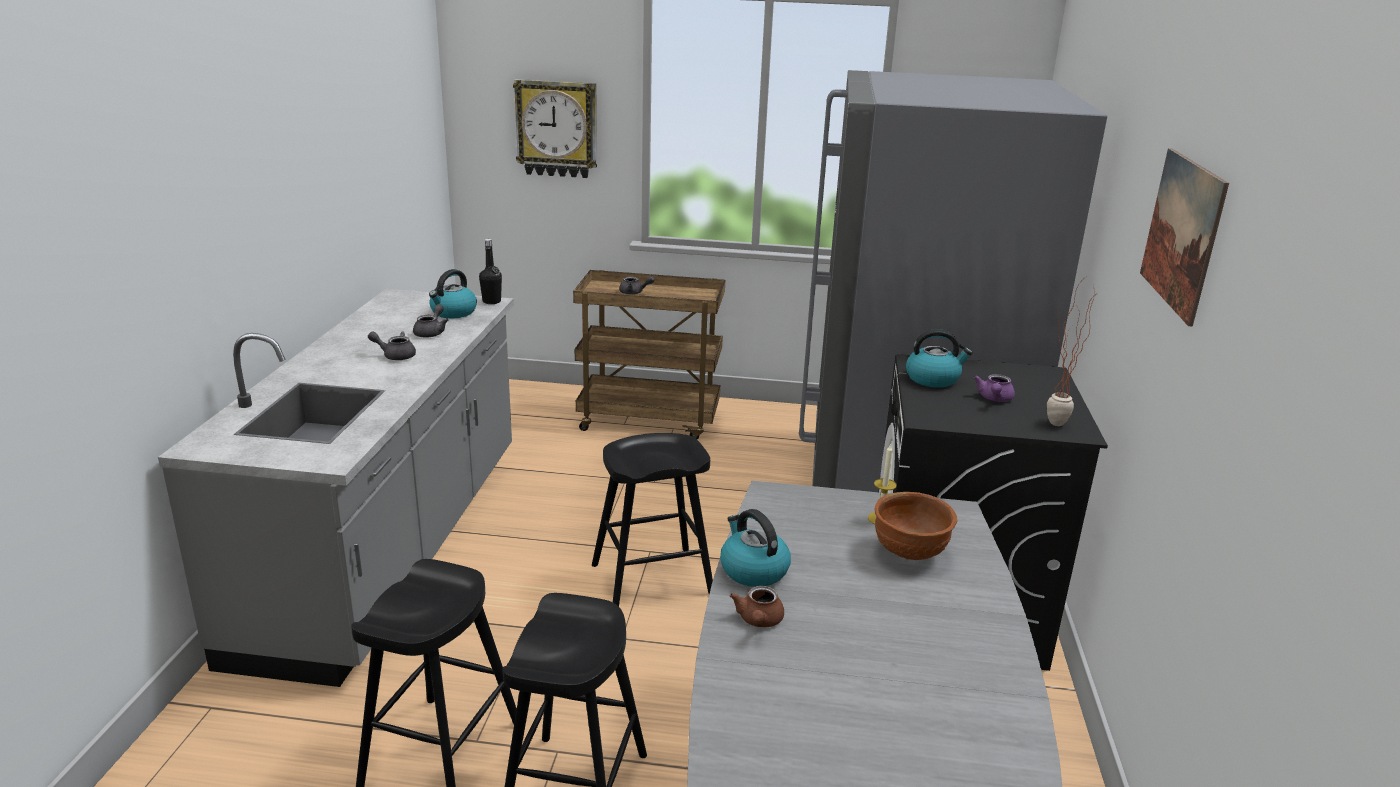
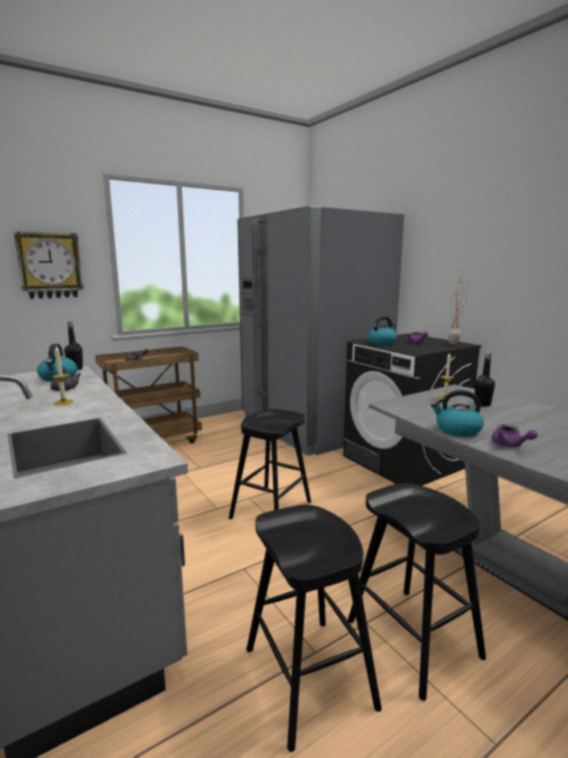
camera: 40 degrees left, 10 degrees down
grey teapot [368,331,416,360] -> candle [52,345,74,405]
brown teapot [730,586,784,627] -> purple teapot [491,424,538,447]
brown bowl [875,492,957,560] -> black bottle [475,352,495,407]
picture [1140,148,1229,327] -> none

